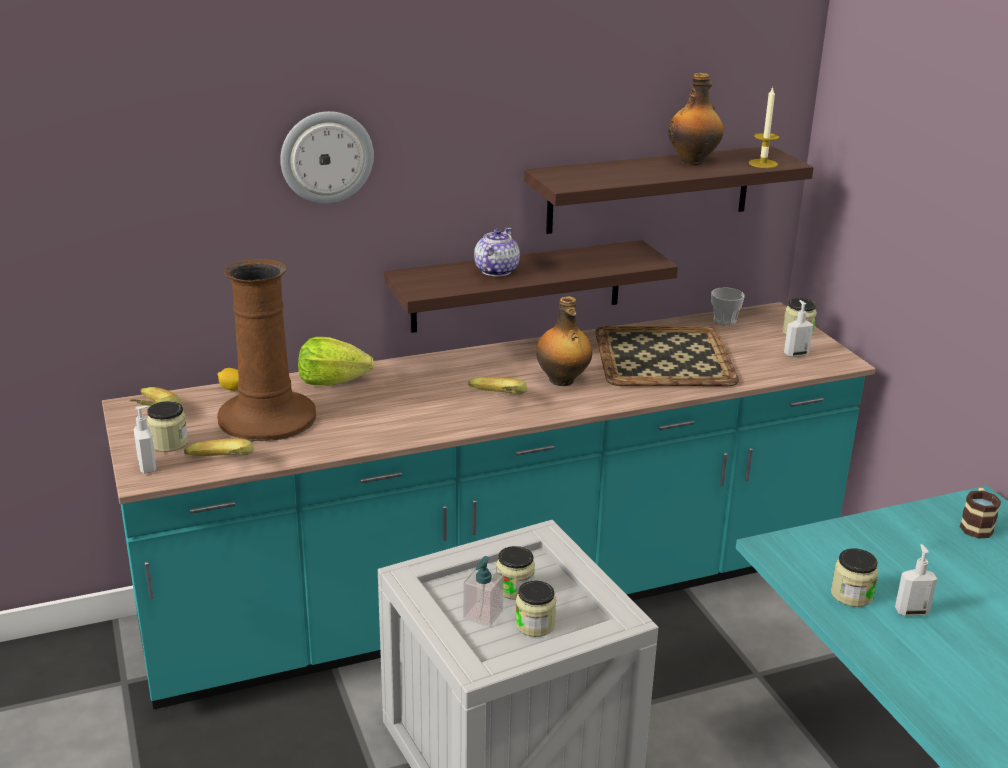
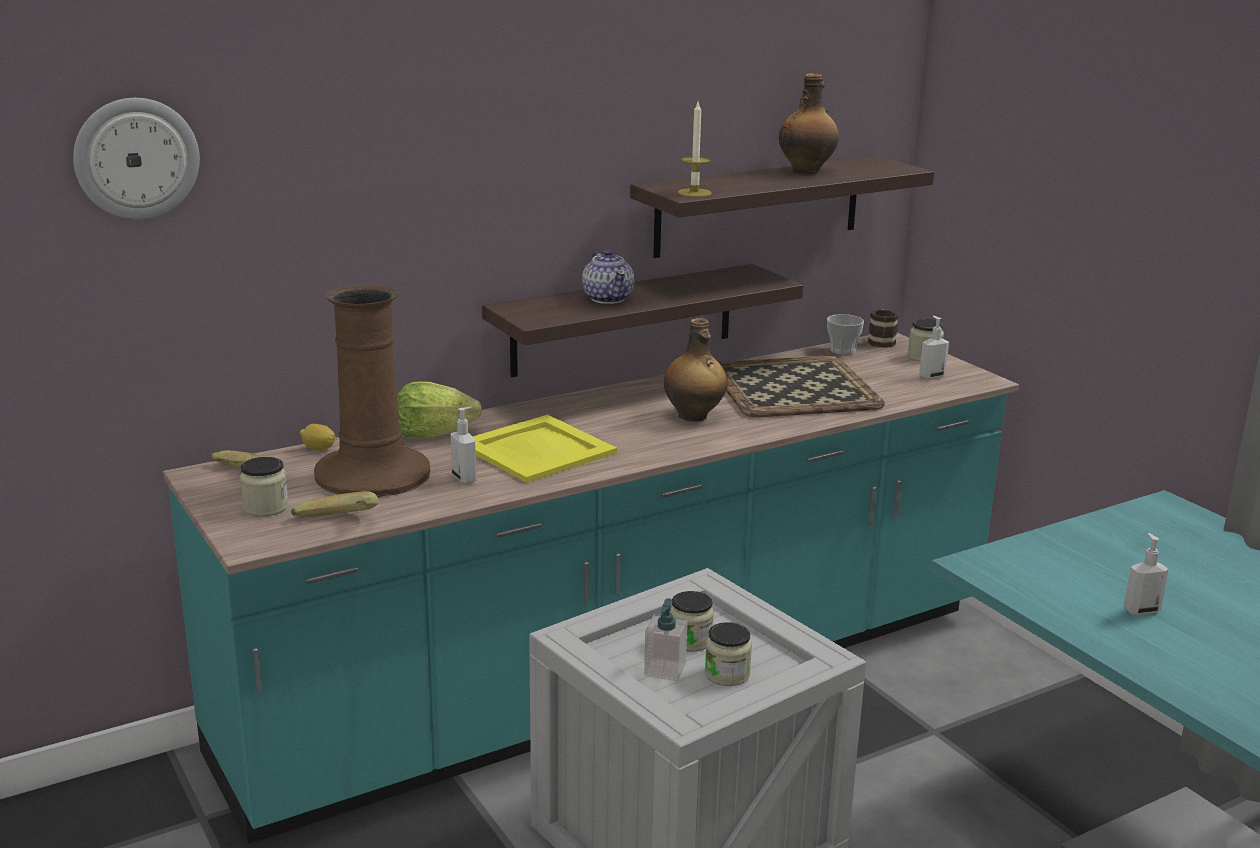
camera: 10 degrees left, 5 degrees down
soap dispenser [134,406,156,473] -> soap dispenser moved to [451,407,476,484]
wall clock [280,111,374,204] -> wall clock moved to [73,98,200,219]
banana [468,377,527,394] -> none
teapot [474,228,520,276] -> teapot turned 150 degrees clockwise [582,250,634,304]
candle [749,87,779,168] -> candle moved to [678,102,712,197]
jar [831,548,879,607] -> none
mug [960,487,1001,539] -> mug moved to [868,309,899,348]
none -> yellow tray [472,415,617,483]

